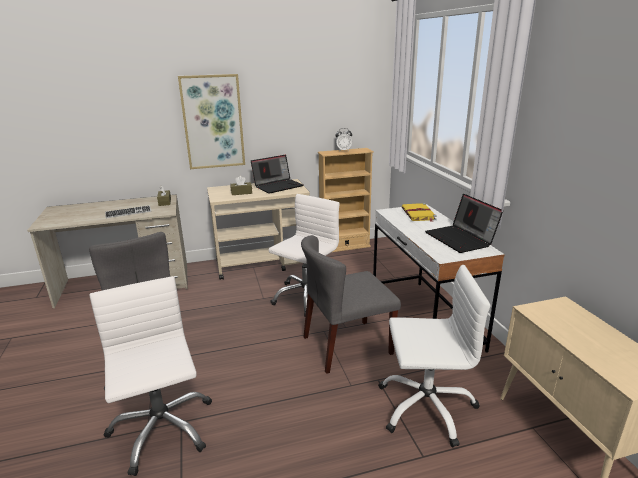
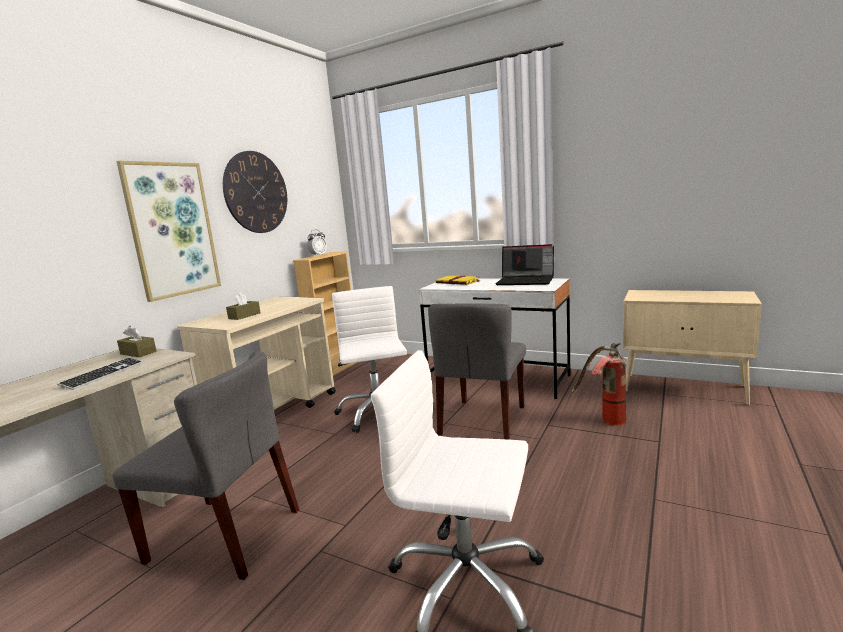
camera: 45 degrees left, 10 degrees down
laptop [251,155,303,194] -> none
white office chair [379,265,491,447] -> fire extinguisher [572,342,627,426]
none -> wall clock [223,151,287,233]

